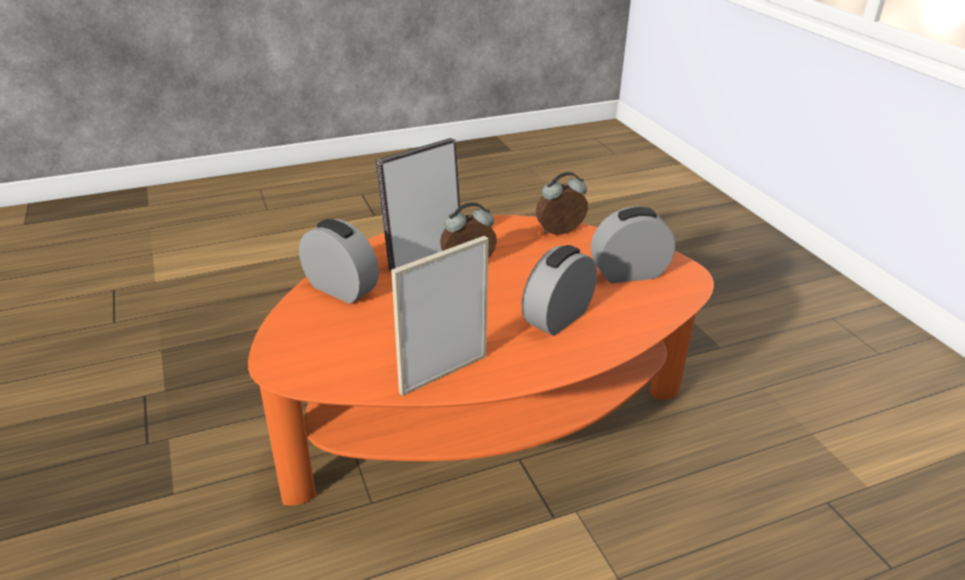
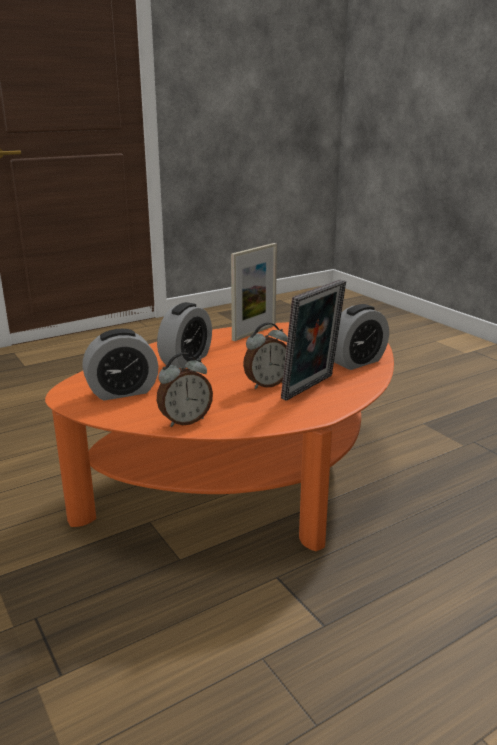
camera: 170 degrees right, 10 degrees down
alarm clock [299,219,379,304] -> alarm clock turned 60 degrees counterclockwise [334,304,389,370]

